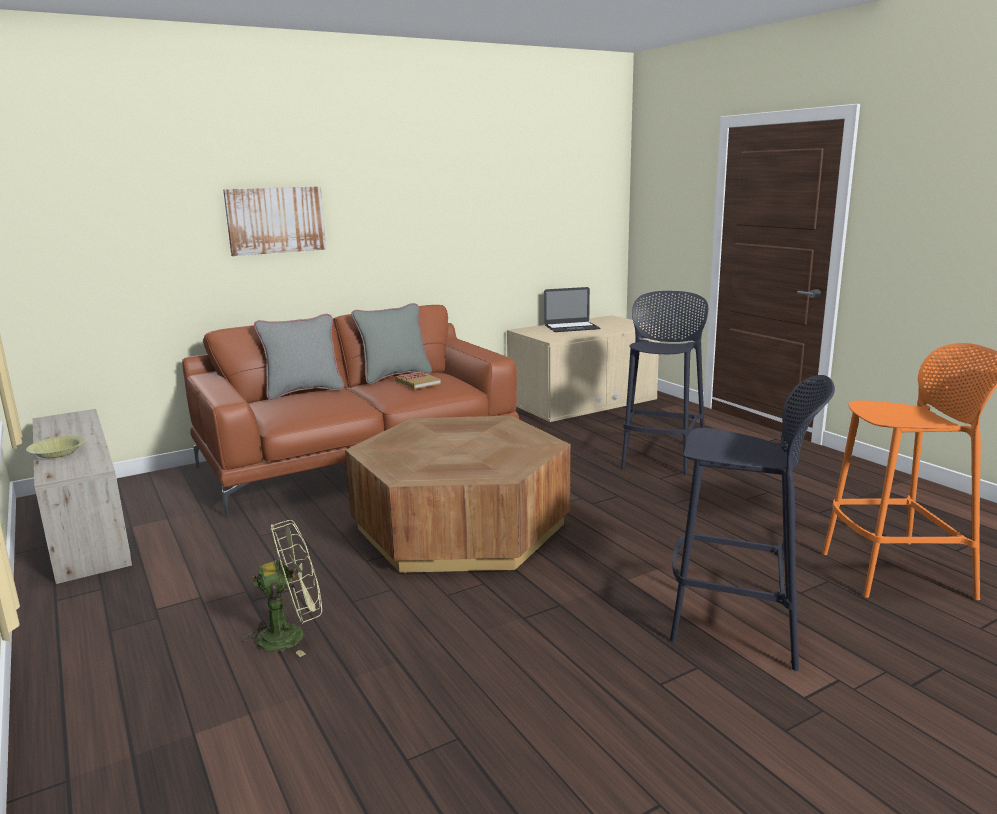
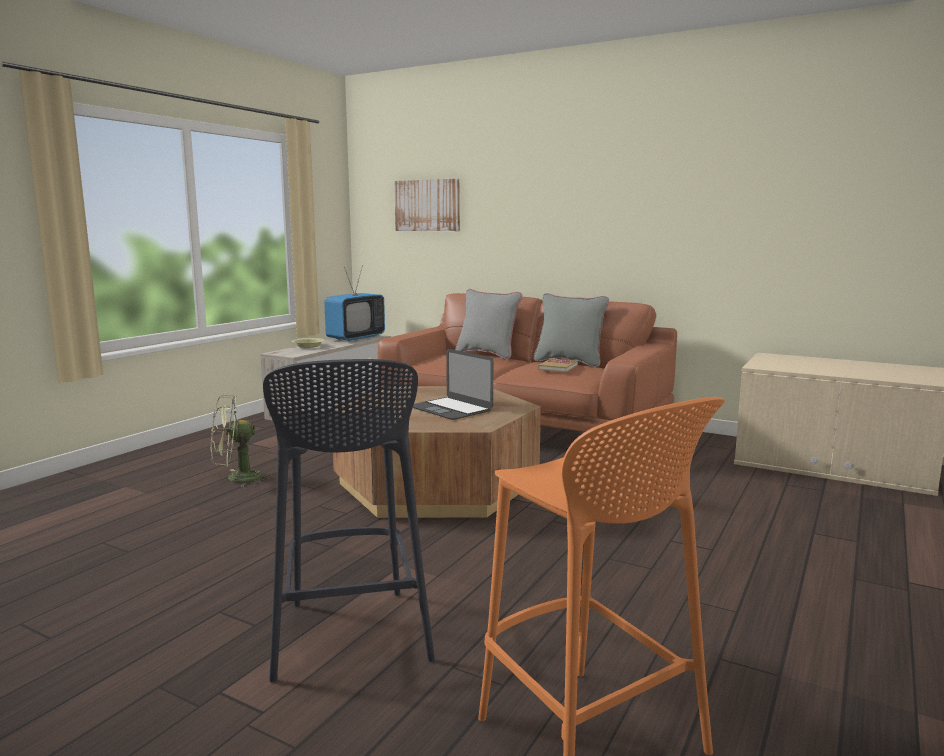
camera: 60 degrees right, 5 degrees down
picture [223,186,326,256] -> picture moved to [394,179,460,231]
green fan [242,520,322,657] -> green fan turned 120 degrees clockwise [210,395,272,487]
laptop [544,287,600,332] -> laptop moved to [413,349,493,420]
grey stool [621,291,708,476] -> none
none -> television [324,267,385,341]

